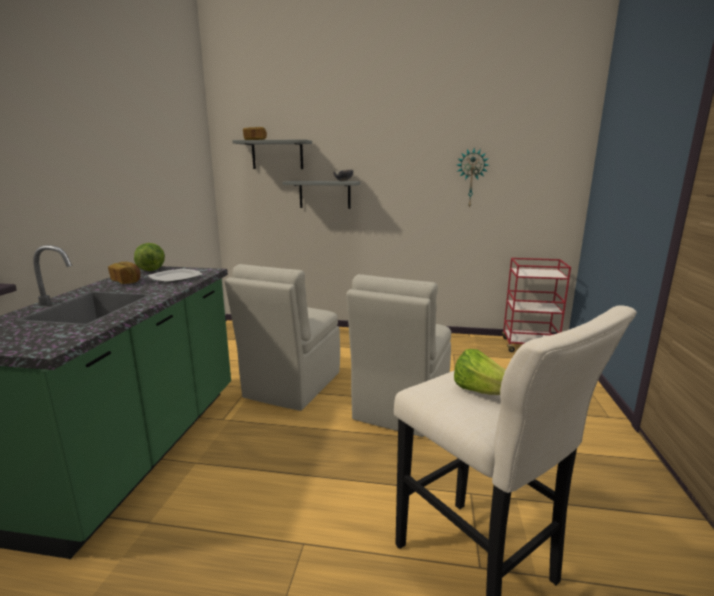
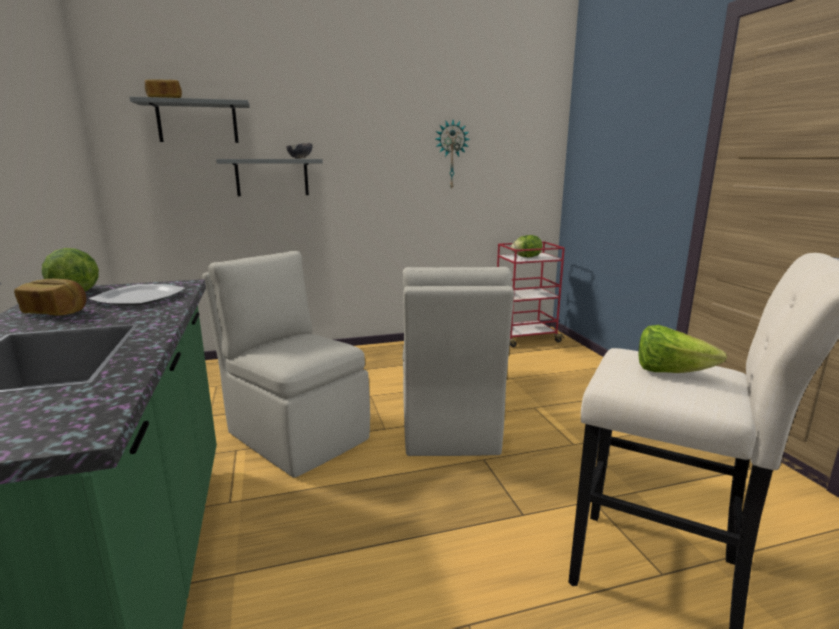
camera: 25 degrees left, 0 degrees up
beige chair [225,264,340,411] -> beige chair turned 135 degrees clockwise [202,251,370,478]
none -> lettuce [511,235,542,257]

